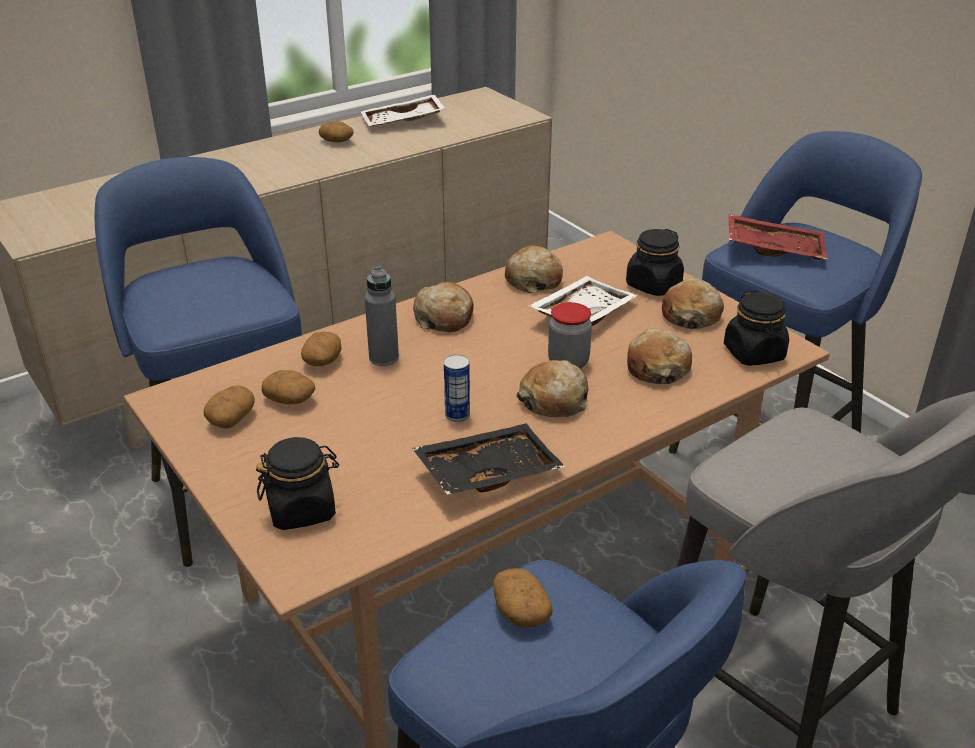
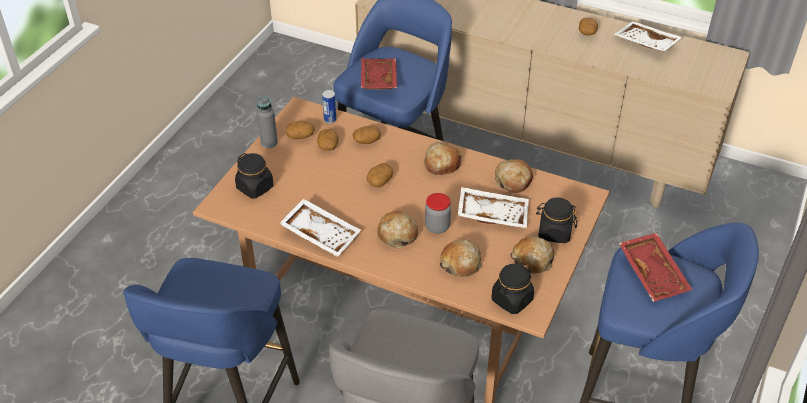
camera: 60 degrees right, 10 degrees up
grey bottle [364,267,399,366] -> grey bottle moved to [257,96,278,148]
black tray [412,423,565,495] -> white tray [279,198,361,257]
can [444,355,470,422] -> can moved to [322,90,336,124]
potato [493,568,553,627] -> potato moved to [367,163,393,187]
none -> red tray [361,58,397,90]

